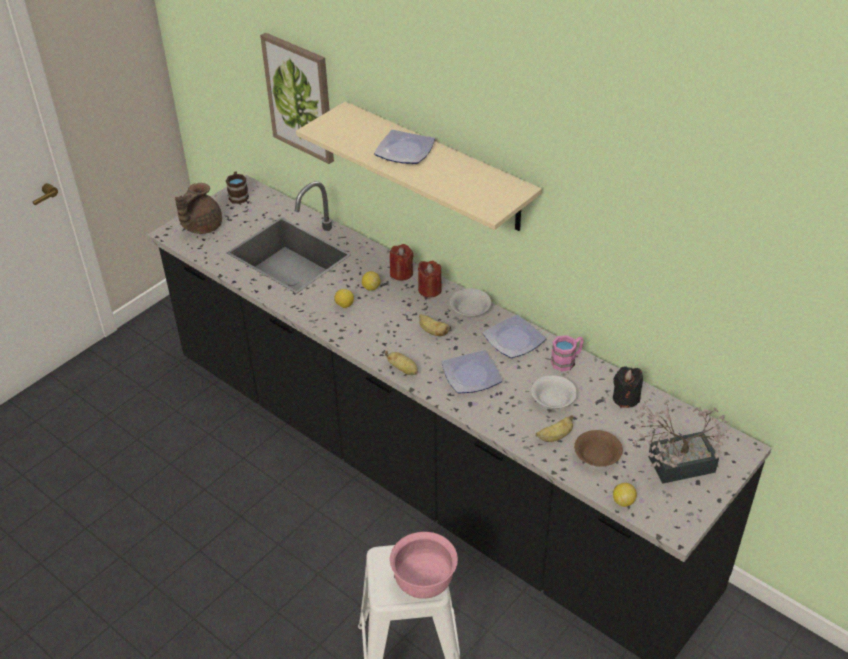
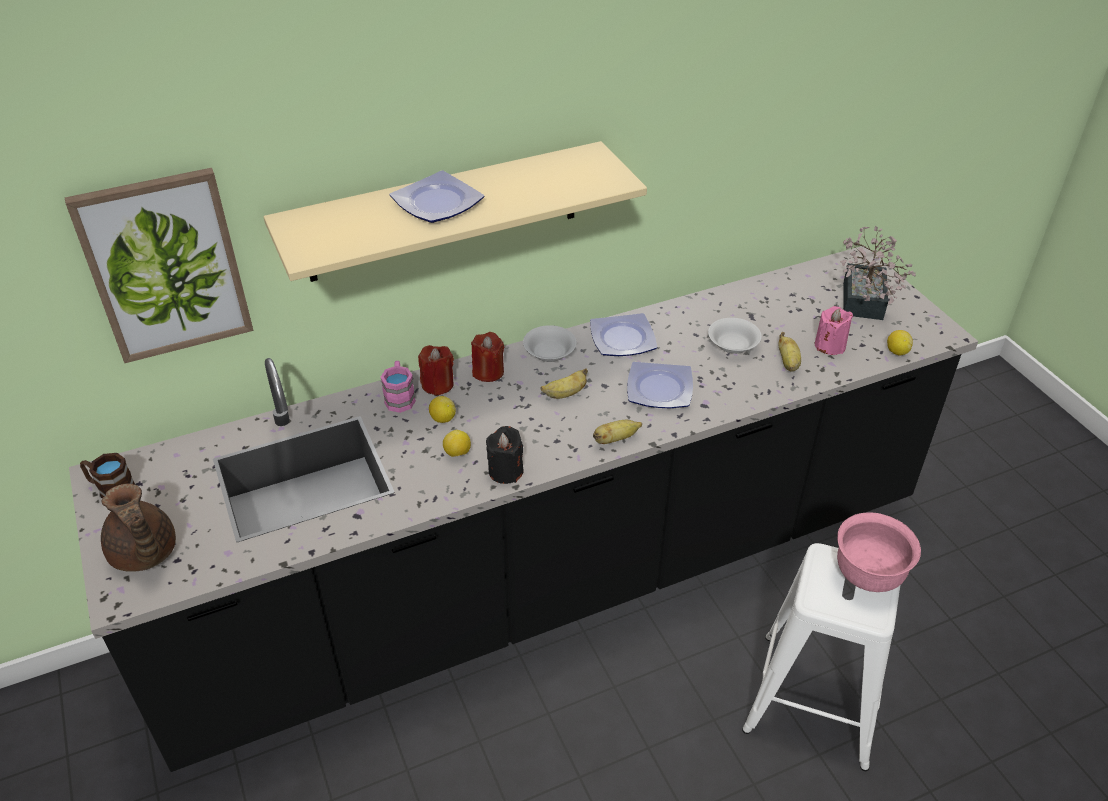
camera: 65 degrees left, 0 degrees up
pink mug [551,335,583,371] -> pink mug moved to [381,361,416,413]
brown bowl [574,430,623,467] -> pink candle [815,306,853,355]
black candle [613,367,643,408] -> black candle moved to [486,426,524,484]

